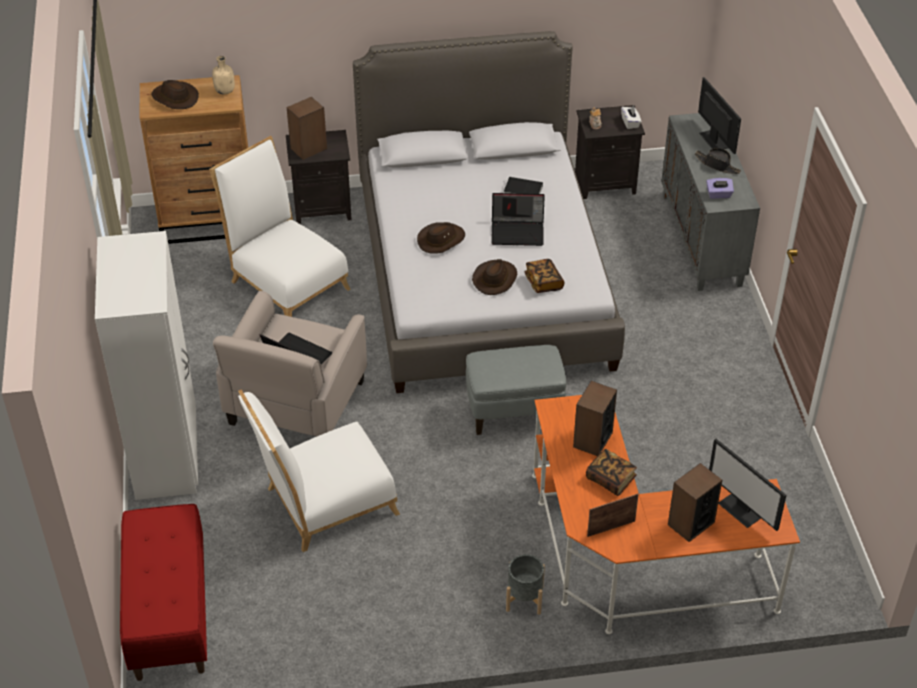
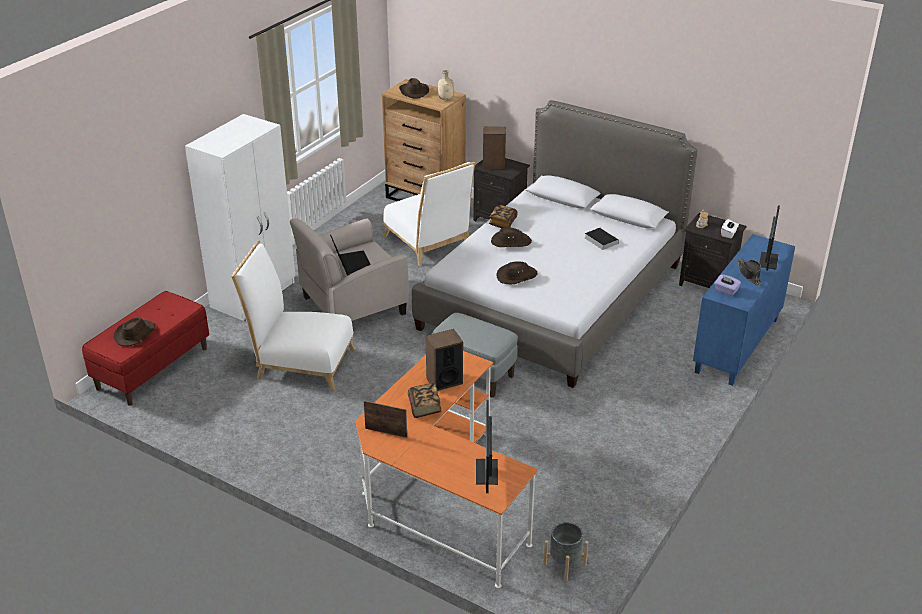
camera: 40 degrees right, 10 degrees down
white chair [209,136,350,317] -> white chair turned 150 degrees clockwise [383,162,476,266]
laptop [491,193,545,246] -> none
grey planter [506,554,545,615] -> grey planter moved to [543,522,589,582]
book [524,259,565,293] -> book moved to [489,205,517,228]
grey cabinet [661,113,760,291] -> blue cabinet [693,234,795,386]
speaker [668,463,722,542] -> none
none -> brown hat [113,318,155,346]

